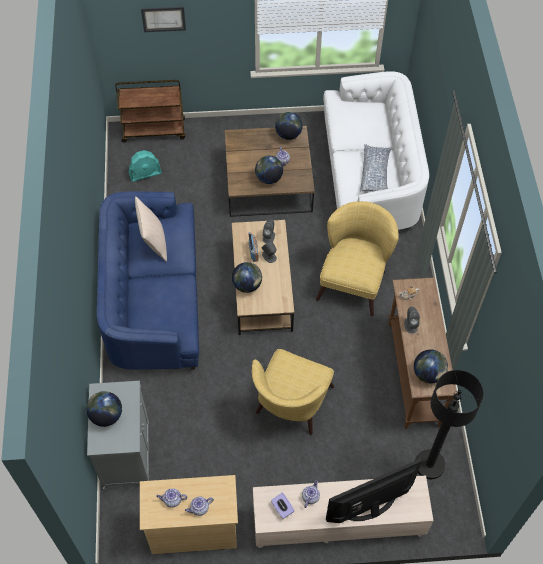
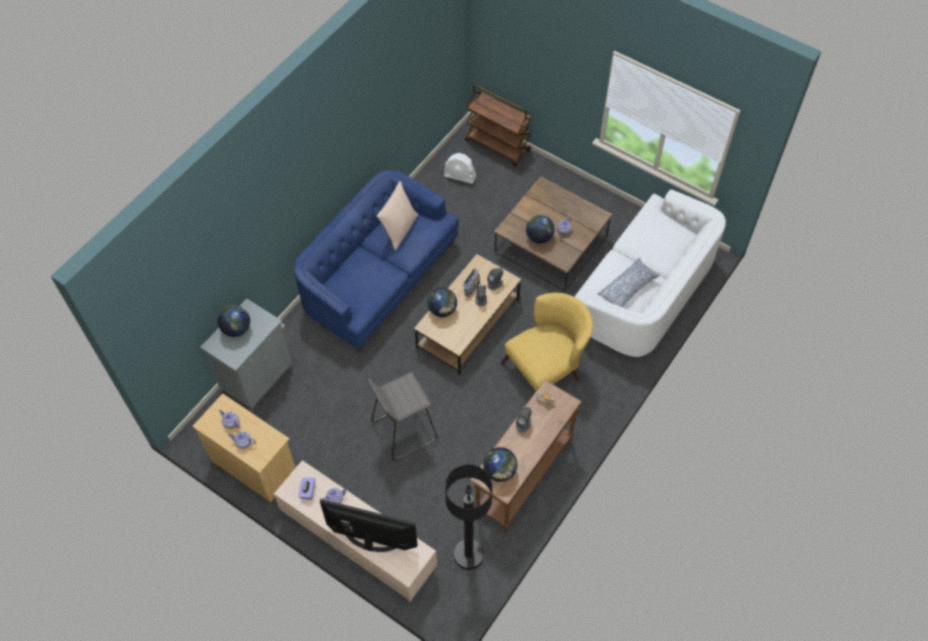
camera: 40 degrees right, 0 degrees up
turquoise fan [129,150,162,182] -> white fan [444,153,476,184]
picture [141,7,186,32] -> none
yellow armchair [252,349,334,435] -> grey stool [368,372,437,461]
globe [275,112,303,140] -> none

